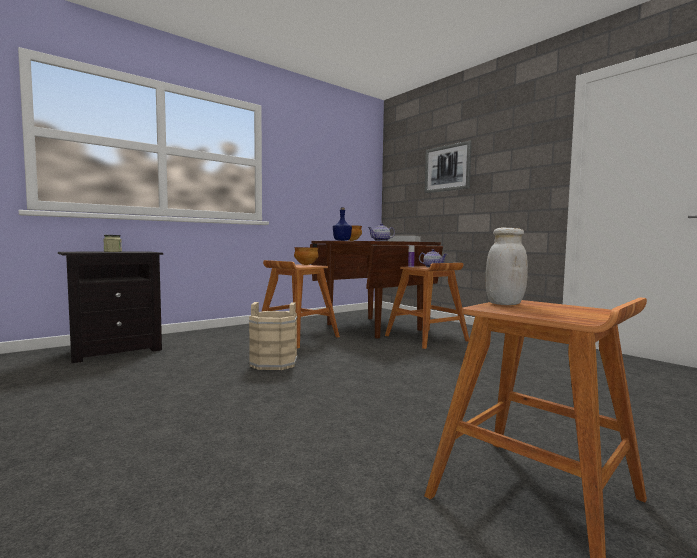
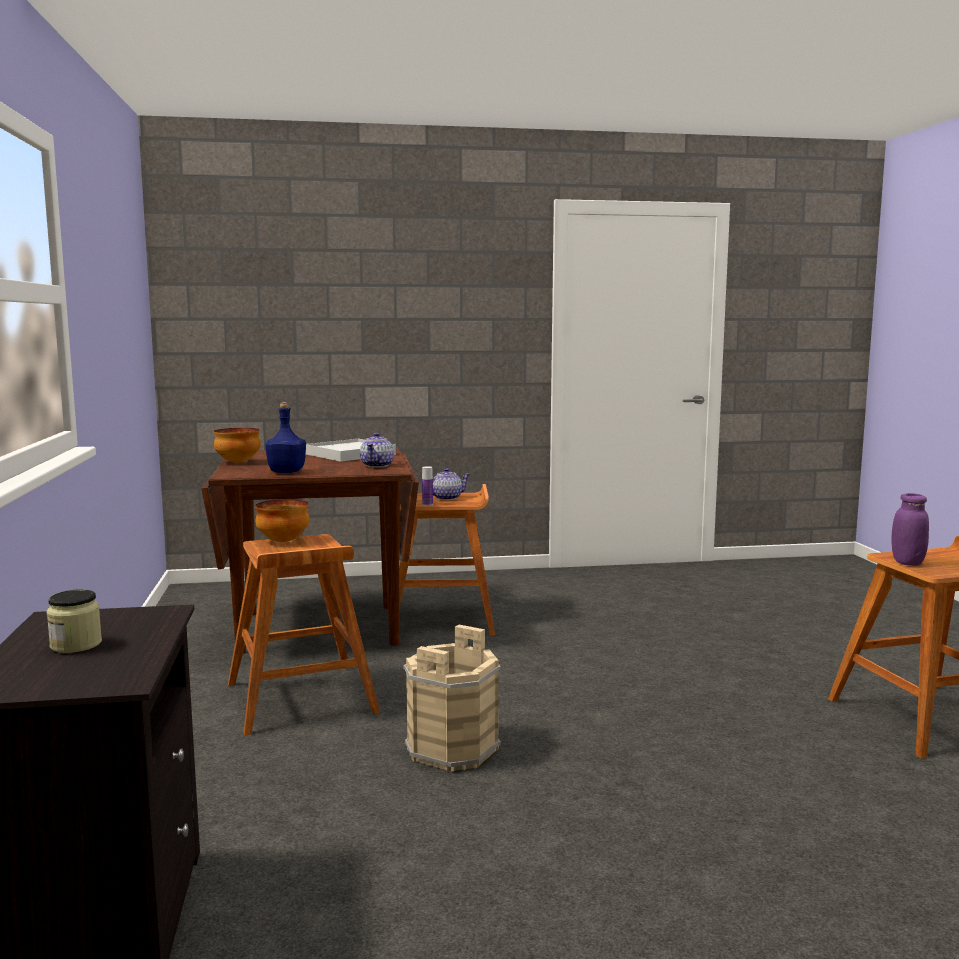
camera: 60 degrees left, 5 degrees up
picture [425,140,472,193] -> none
white jar [486,228,528,305] -> purple jar [891,493,929,566]

